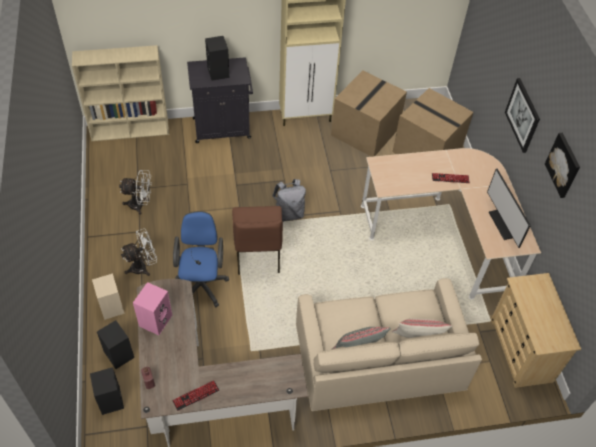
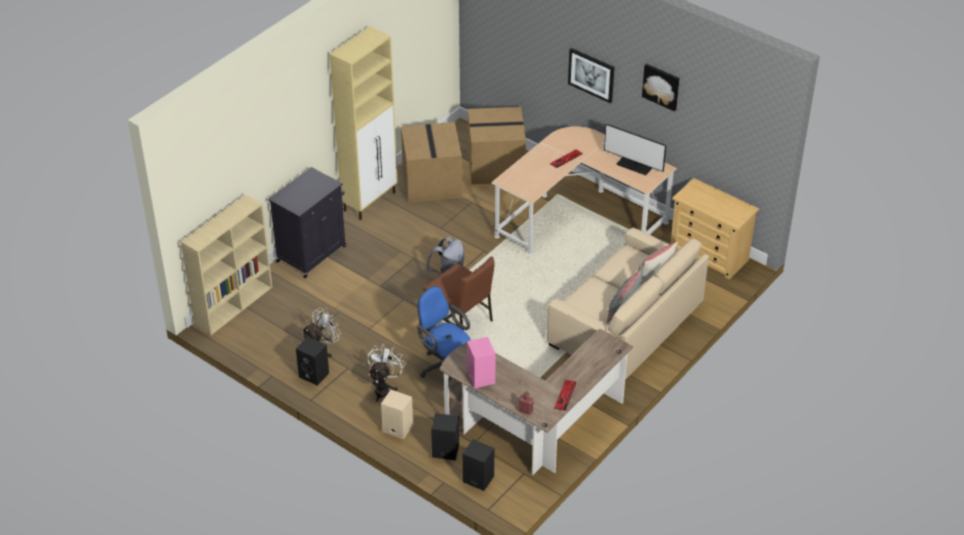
camera: 40 degrees left, 10 degrees down
black speaker [205,36,229,81] -> black speaker moved to [296,336,329,386]

